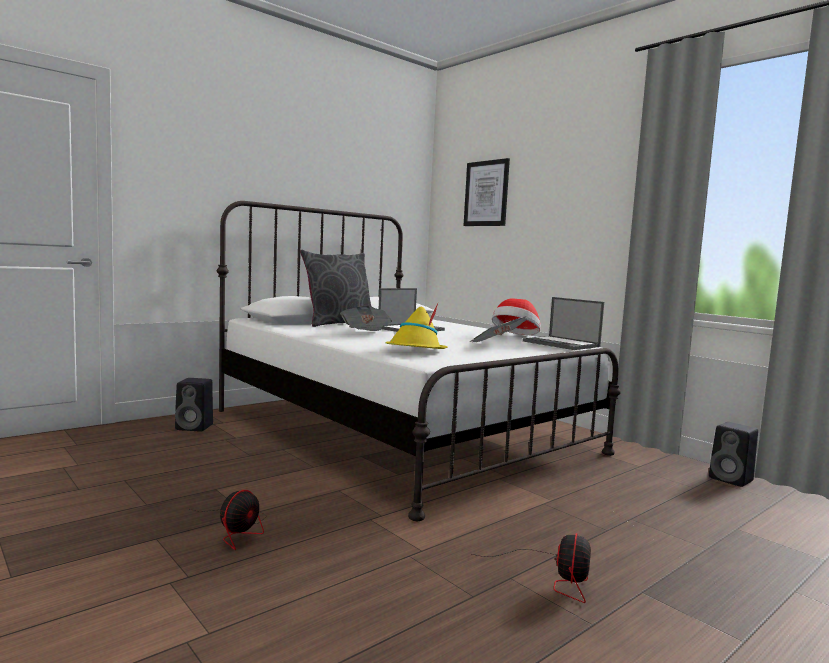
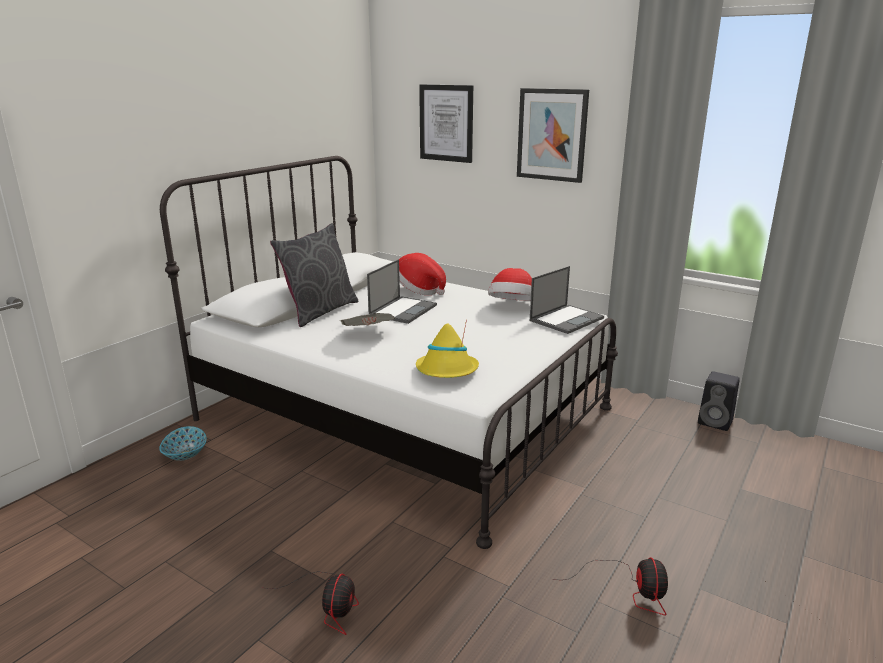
camera: 15 degrees left, 15 degrees up
black speaker [175,378,213,431] -> bowl [159,426,207,461]
newspaper [470,317,527,342] -> none
laptop [523,297,604,350] -> laptop turned 75 degrees counterclockwise [530,266,604,334]
none -> hat [399,253,446,295]
none -> picture [517,88,589,183]

